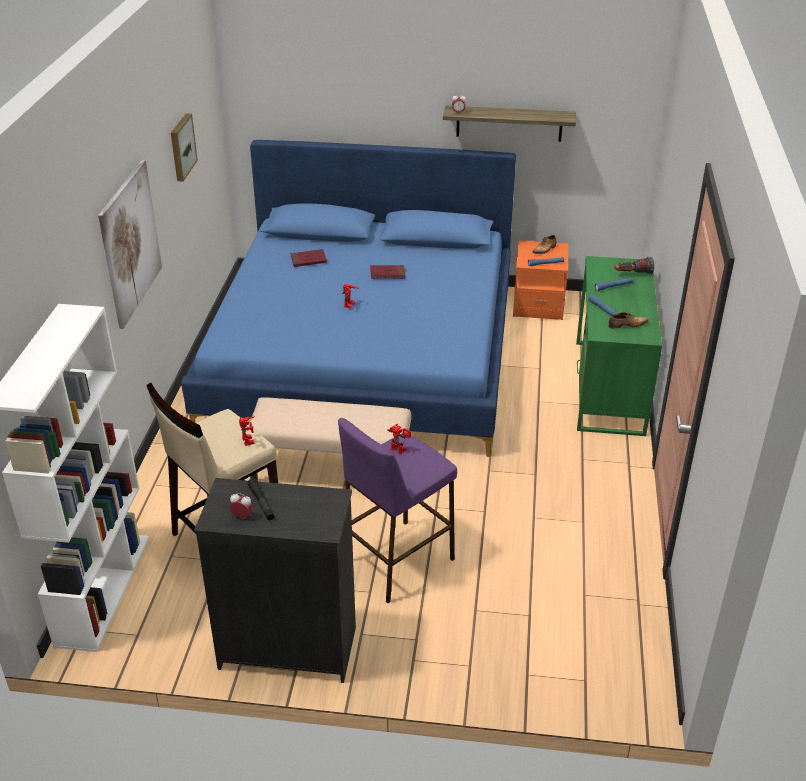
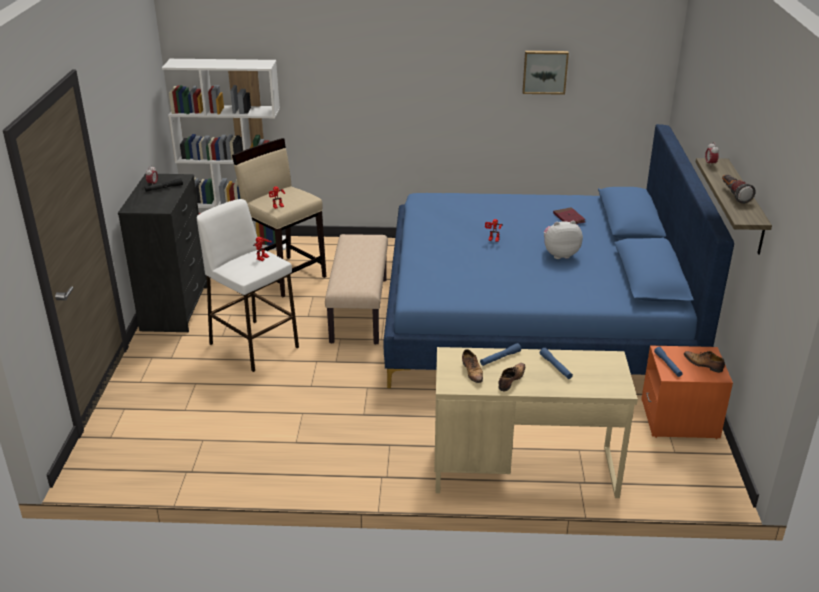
camera: 85 degrees right, 5 degrees down
picture [98,160,162,329] -> none
purple stool [338,418,457,603] -> white stool [197,199,299,372]
red book [370,265,405,279] -> plush toy [544,221,583,259]
green desk [576,256,662,436] -> beige desk [434,347,638,498]
flashlight [615,257,654,274] -> flashlight moved to [722,175,756,204]
none -> shoe [498,363,525,391]

